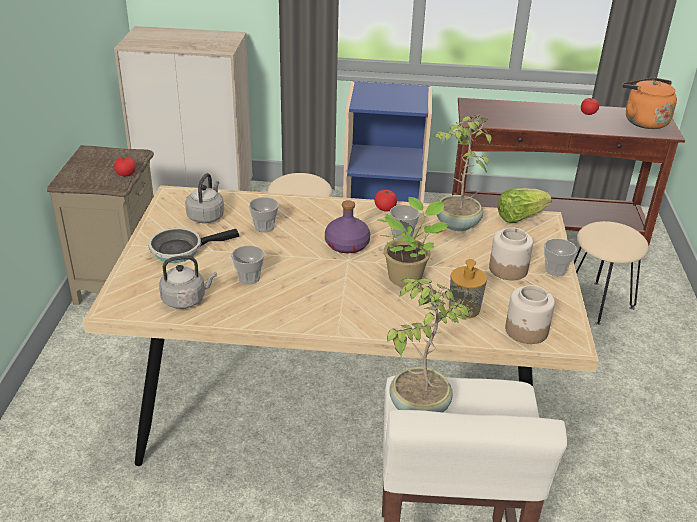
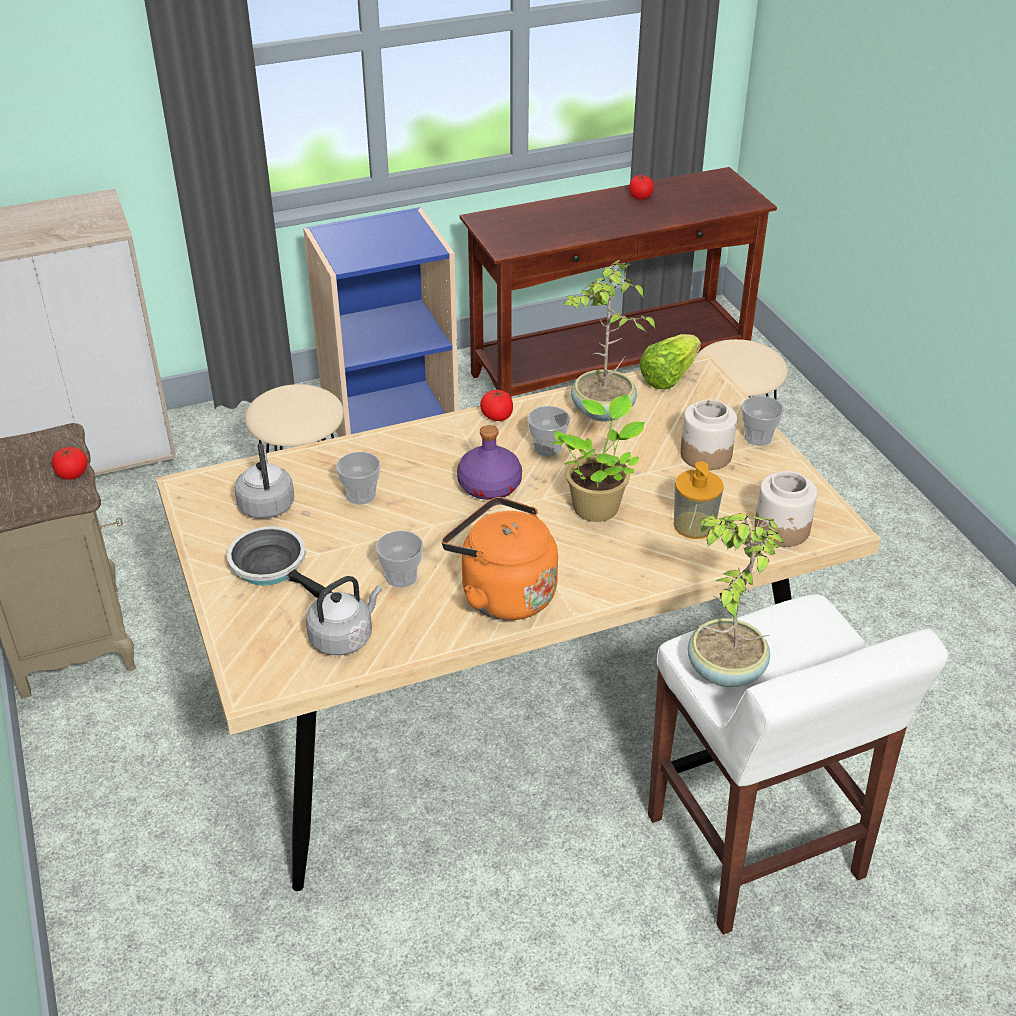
camera: 25 degrees left, 5 degrees up
frying pan [148,228,239,263] -> frying pan turned 90 degrees clockwise [227,526,333,598]
orange kettle [622,78,677,129] -> orange kettle moved to [442,497,558,620]

